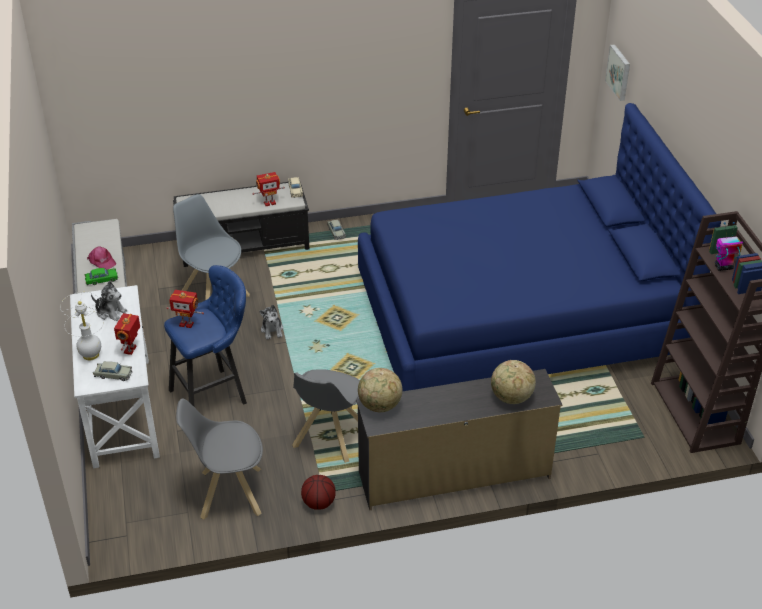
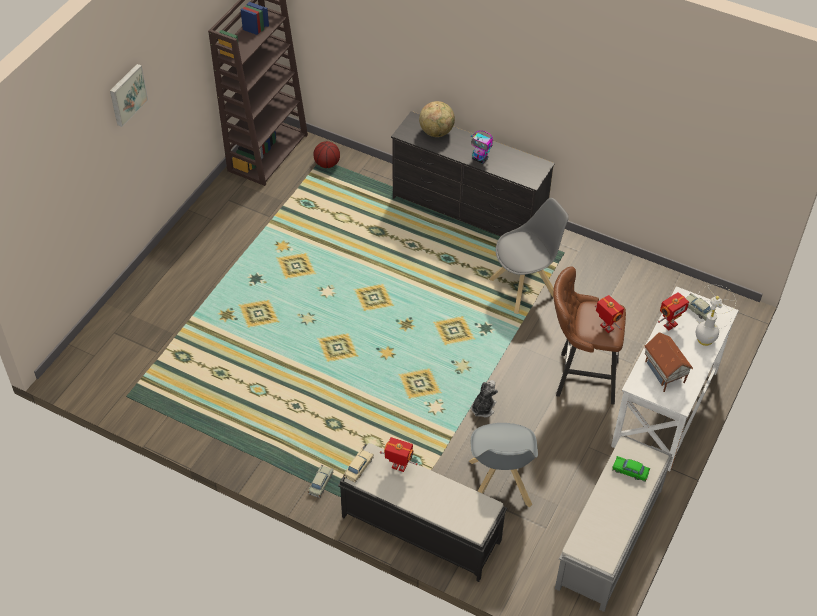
camera: 140 degrees left, 10 degrees up
pink cap [87,246,116,270] -> none
plush toy [91,281,127,321] -> toy house [644,332,693,392]
blue stool [164,265,247,406] -> brown stool [553,266,626,405]
grey chair [176,398,263,520] -> none
basketball [301,475,336,510] -> basketball moved to [314,141,340,168]
blue bed [358,103,721,392] -> none
globe [358,368,402,412] -> none
picture [605,44,630,101] -> picture moved to [110,64,148,127]
toy robot [715,222,743,271] -> toy robot moved to [471,131,493,164]

